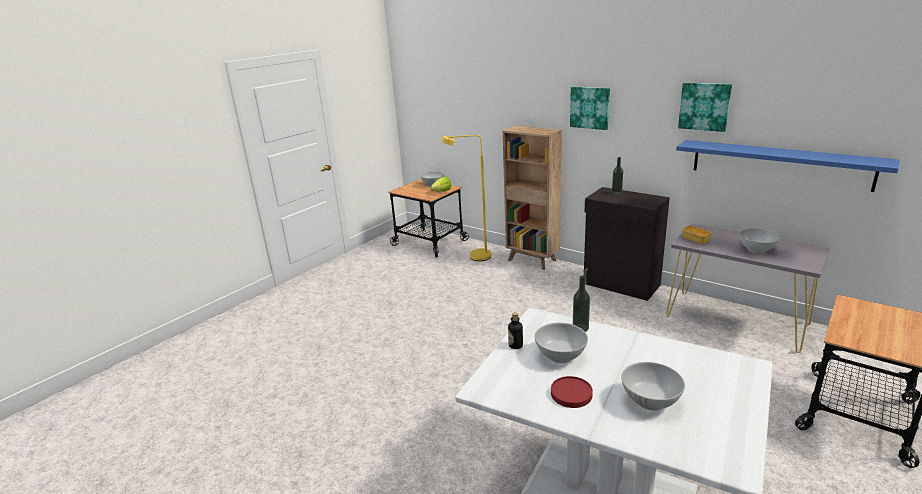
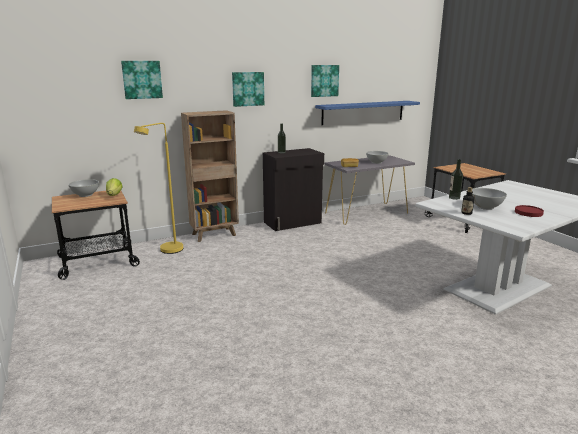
camera: 65 degrees left, 5 degrees down
white bowl [621,362,685,410] -> none
none -> picture [121,61,163,99]

